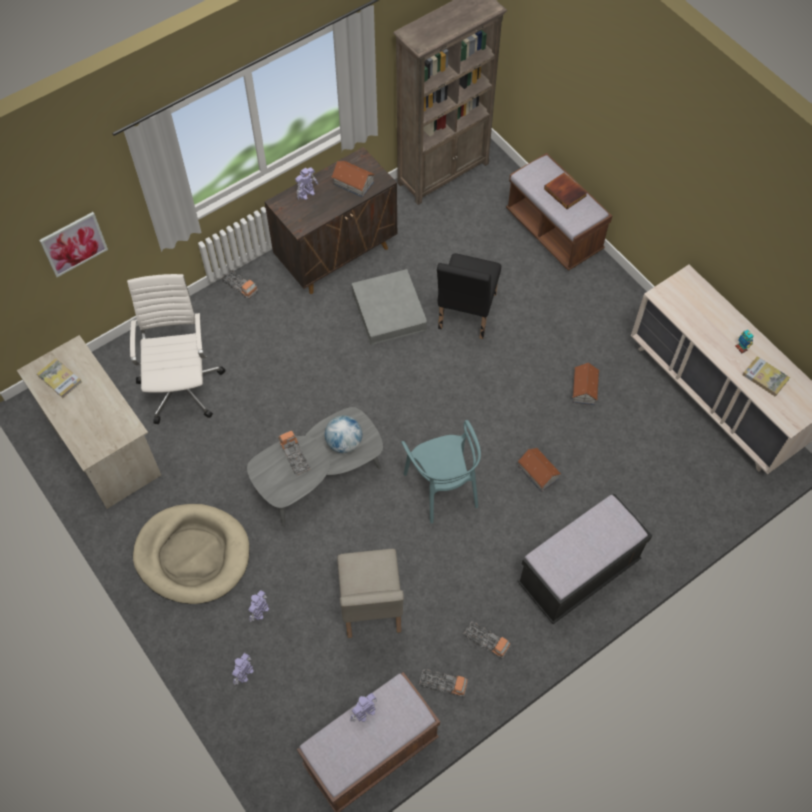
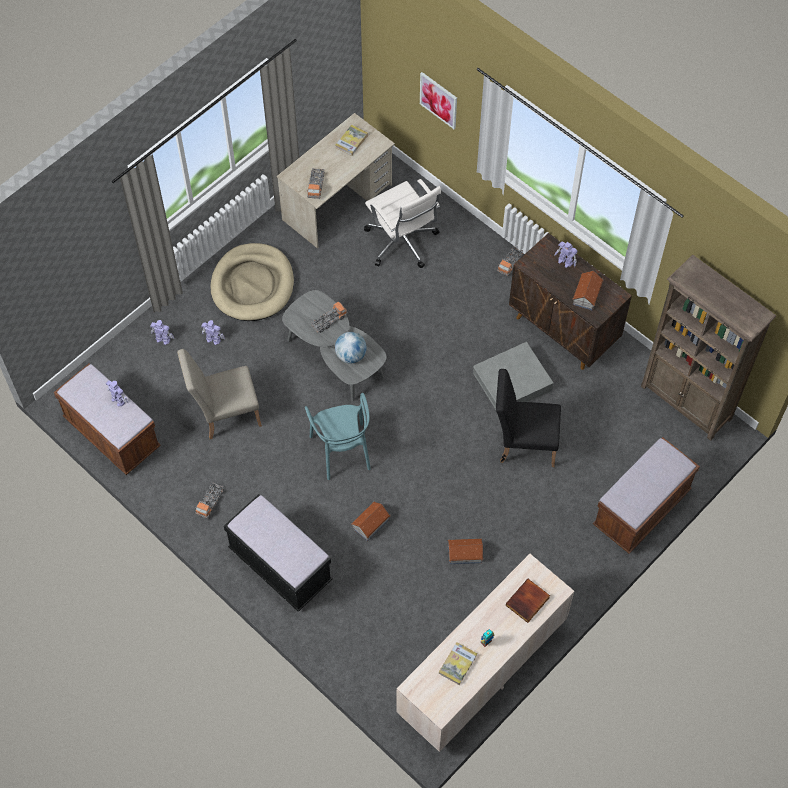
camera: 80 degrees right, 0 degrees up
white office chair [127,274,226,424] -> white office chair turned 75 degrees clockwise [364,179,441,268]
turquoise chair [401,420,481,524] -> turquoise chair turned 75 degrees counterclockwise [305,393,371,480]
toy truck [419,668,468,697] -> toy truck moved to [307,168,324,199]
book [544,173,587,209] -> book moved to [506,579,550,623]

